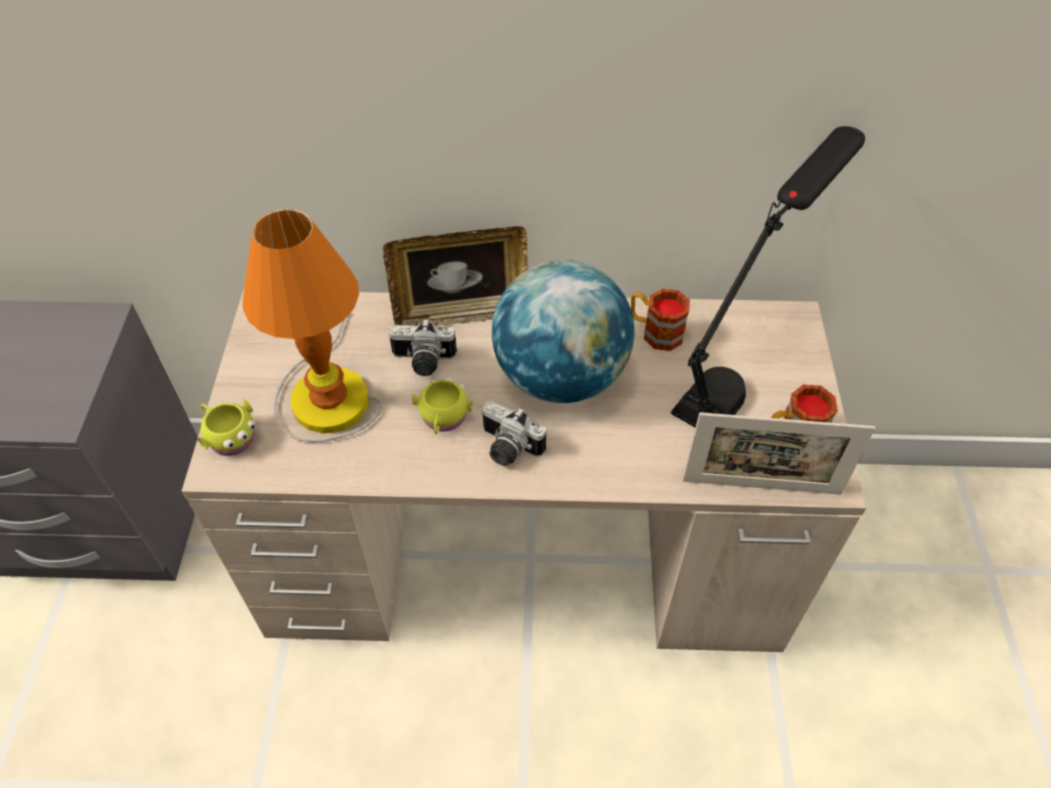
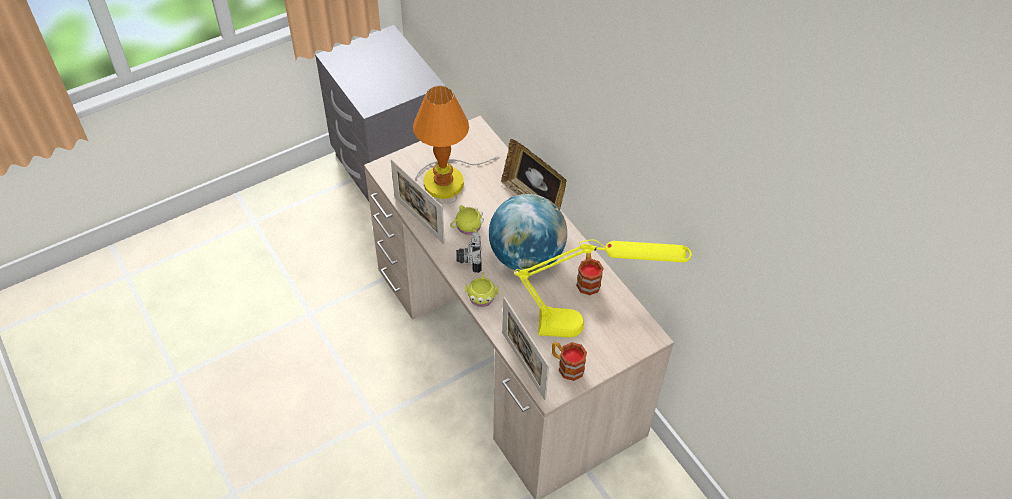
camera: 55 degrees right, 0 degrees up
yellow mug [197,399,256,456] -> yellow mug moved to [465,272,499,307]
camera [389,319,457,376] -> none
black table lamp [671,126,865,428] -> yellow table lamp [514,239,692,337]
none -> picture frame [391,159,445,244]

